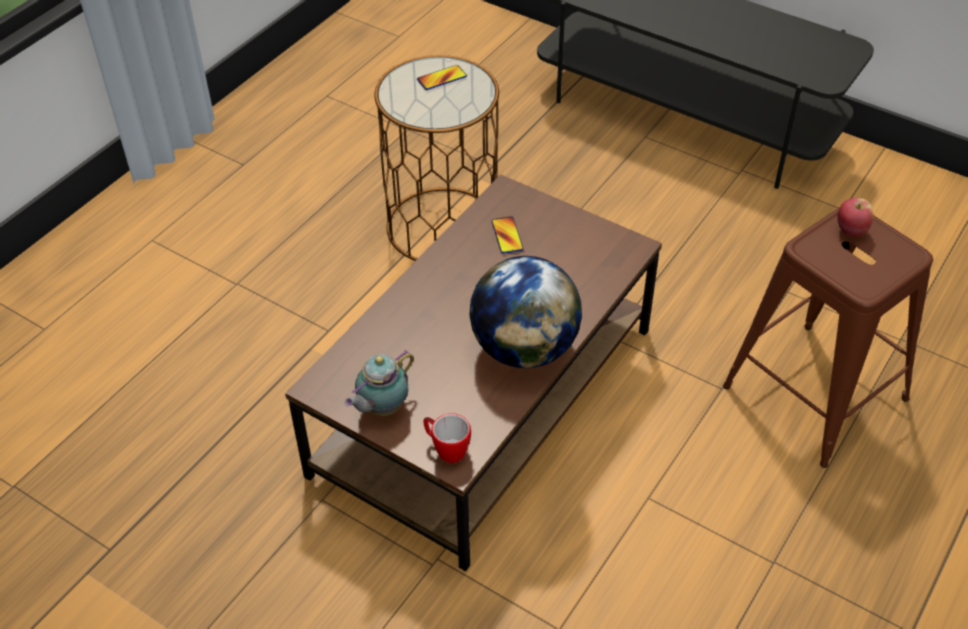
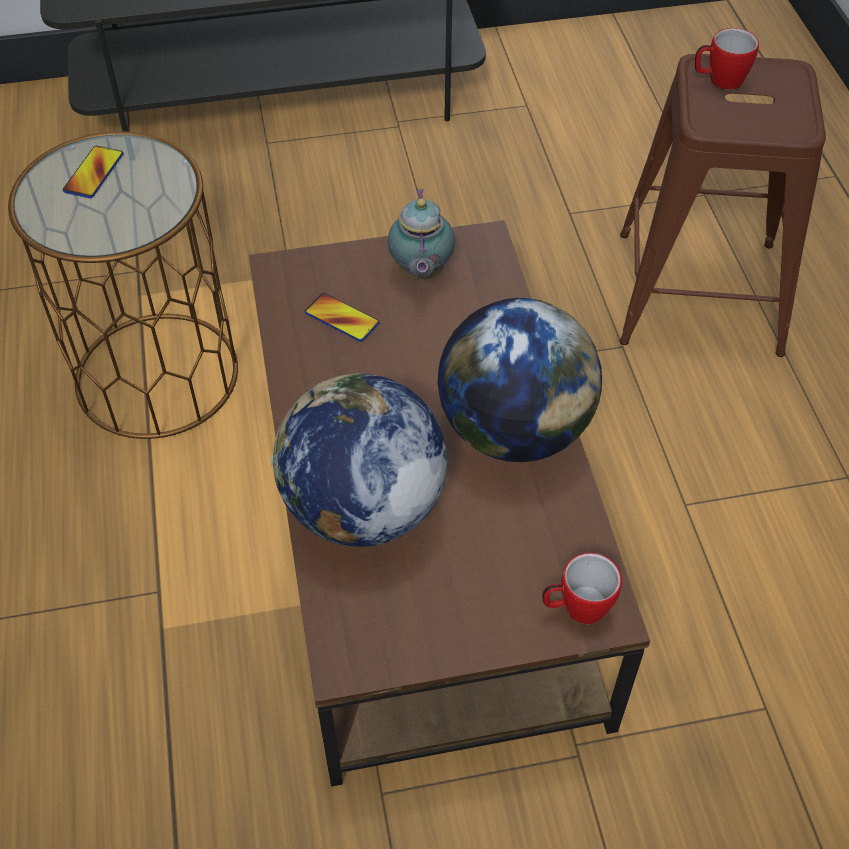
camera: 45 degrees left, 5 degrees up
teapot [344,350,414,416] -> teapot moved to [387,188,455,279]
apple [837,198,874,237] -> mug [695,28,759,90]
none -> globe [271,374,447,547]

